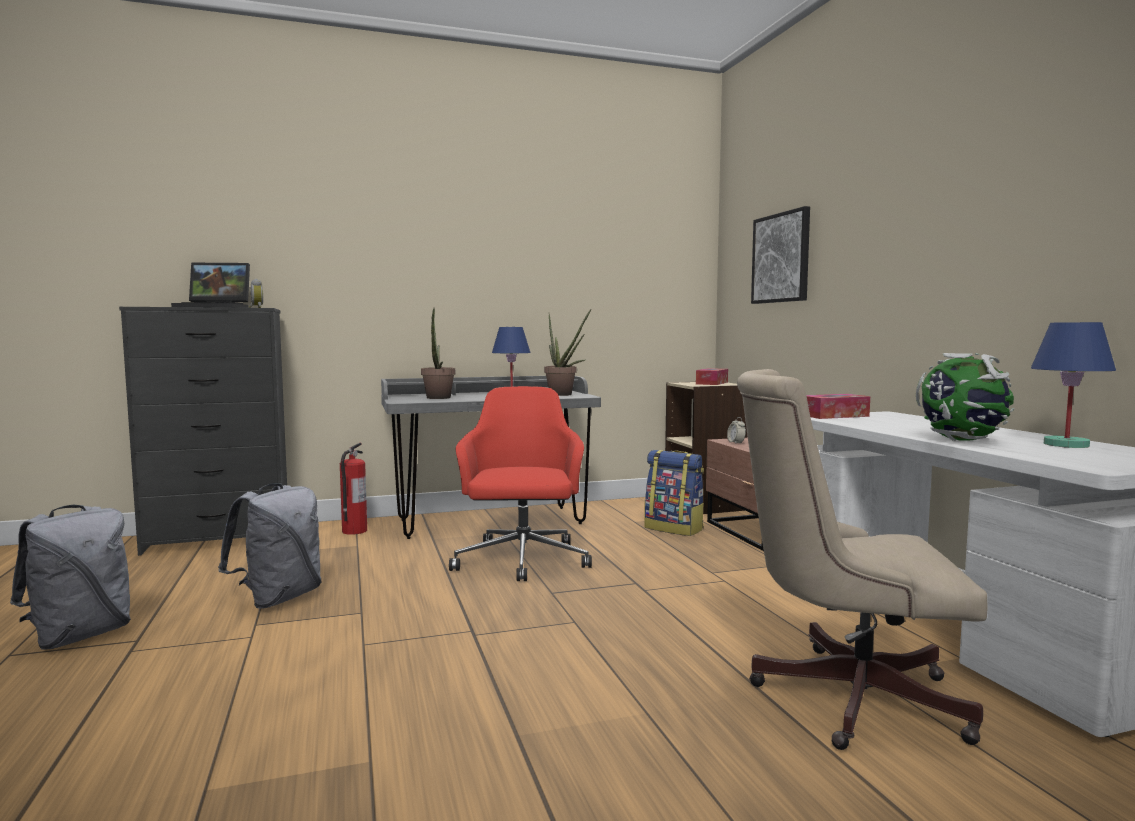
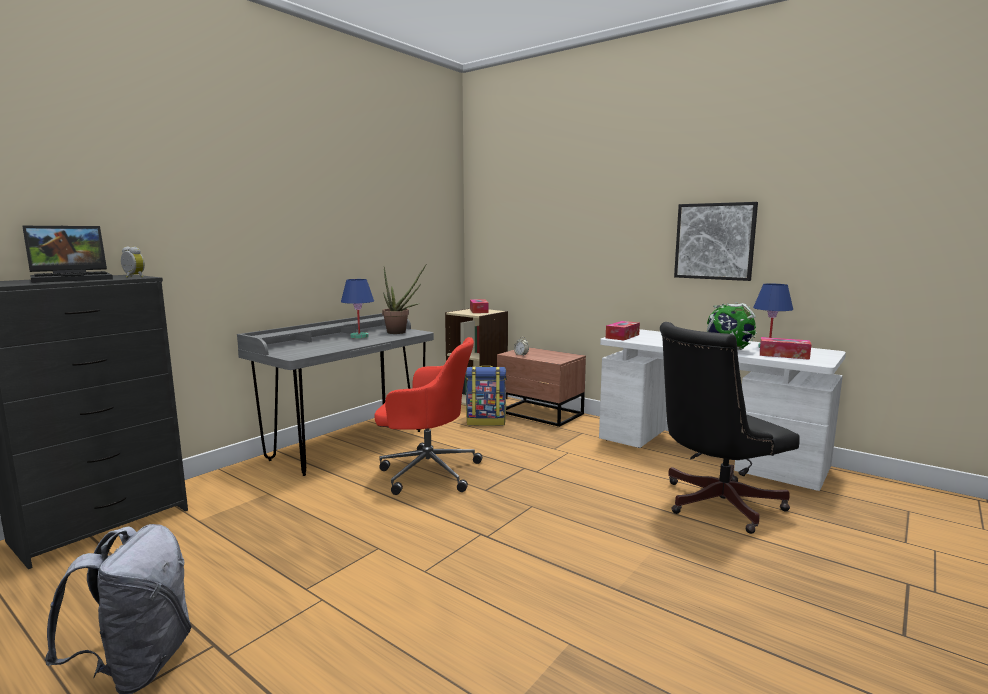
camera: 35 degrees left, 5 degrees up
grey backpack [218,483,322,608] -> none
fire extinguisher [340,442,367,535] -> none
potted plant [421,308,455,399] -> none
red office chair [449,386,592,581] -> red office chair turned 135 degrees clockwise [374,337,482,495]
beige office chair [737,369,988,750] -> black office chair [660,322,799,534]
picture [751,206,810,304] -> picture moved to [674,202,758,281]
none -> tissue box [760,337,812,360]

